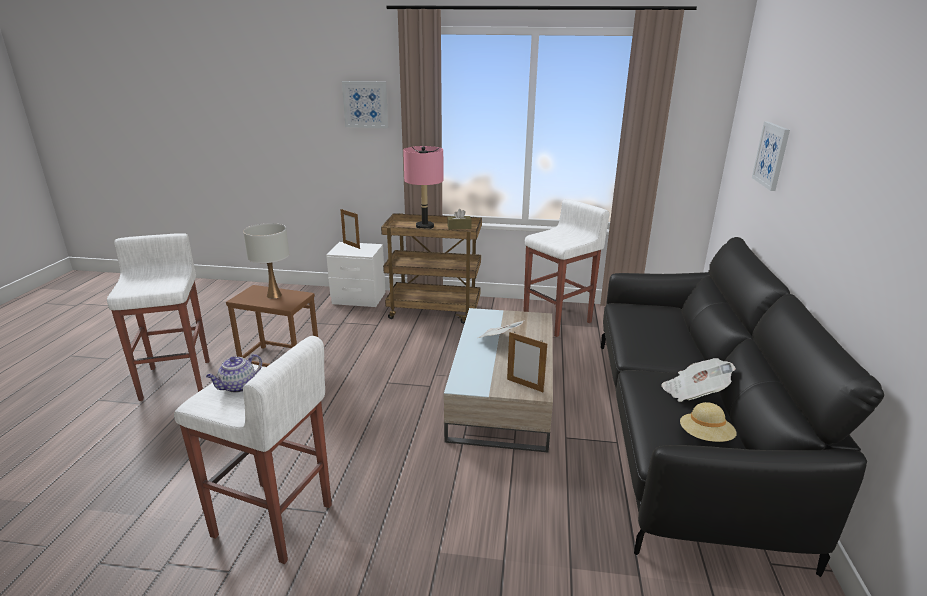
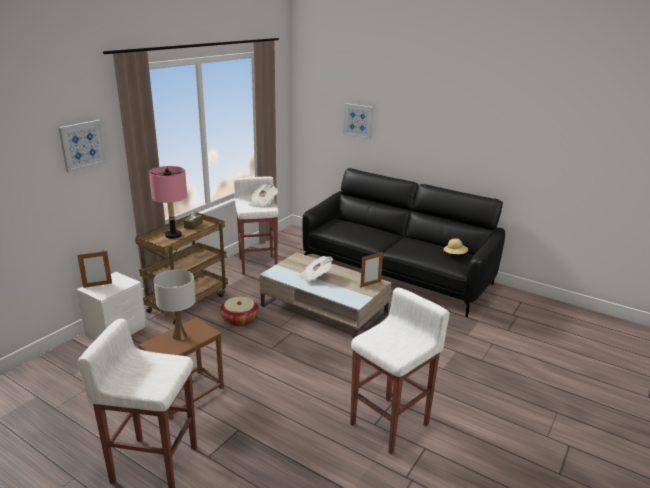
camera: 65 degrees left, 0 degrees up
teapot [206,354,262,393] -> none
newspaper [661,358,736,402] -> newspaper moved to [249,183,278,207]
none -> basket [220,297,259,327]

